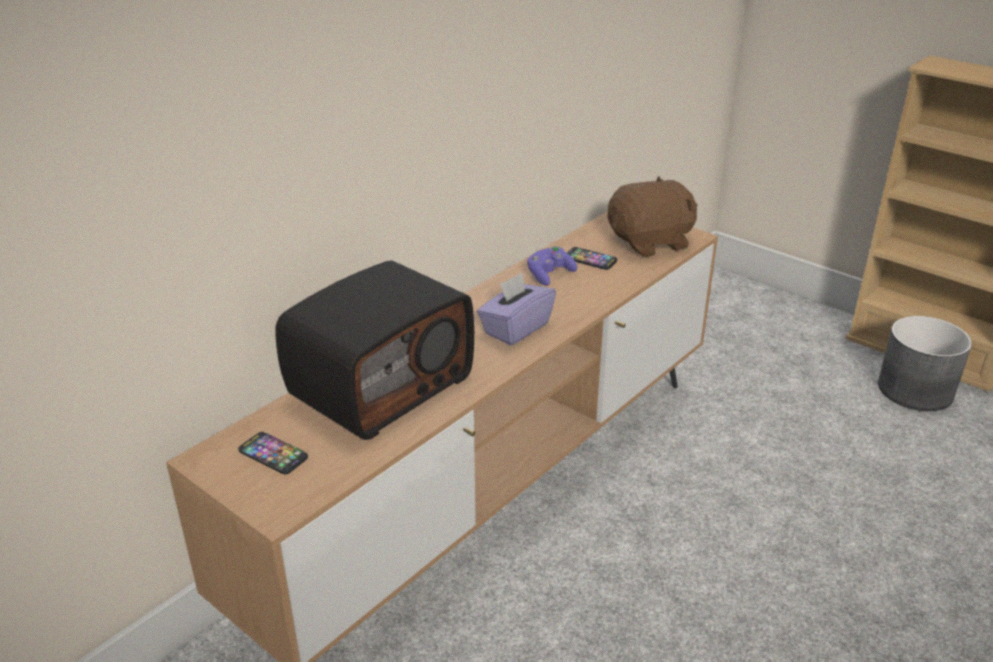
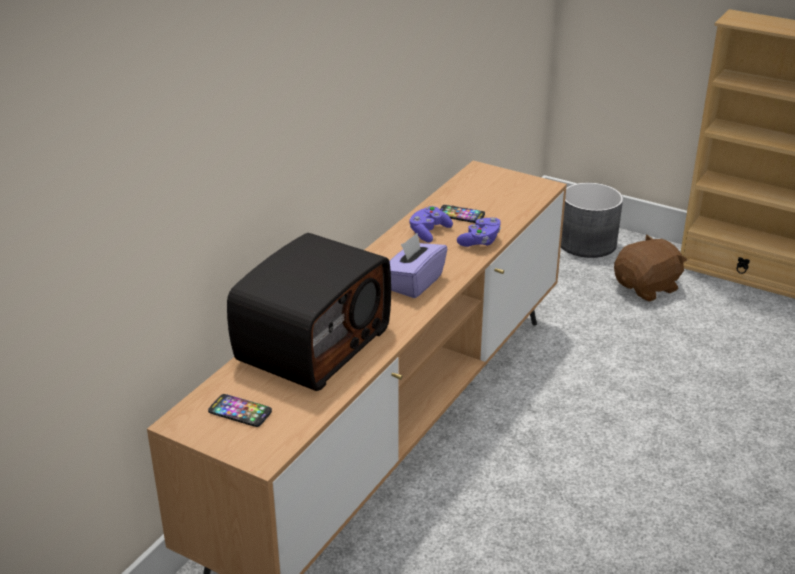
camera: 10 degrees left, 0 degrees up
brown plush toy [608,176,697,257] -> brown plush toy moved to [614,235,687,302]
grey planter [878,316,972,411] -> grey planter moved to [561,183,623,258]
none -> purple game controller [457,218,501,247]

